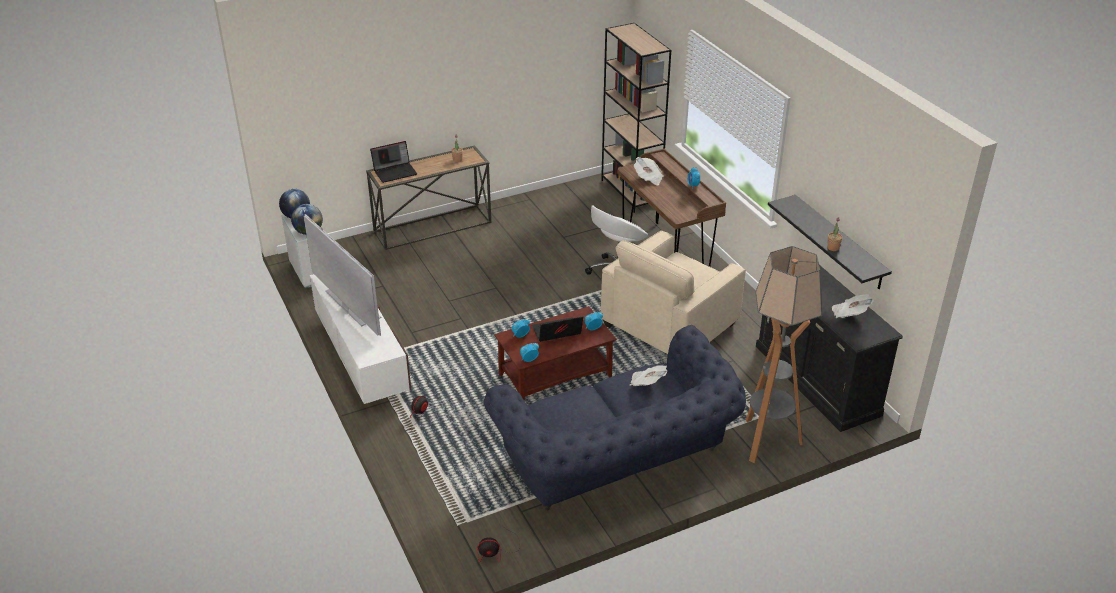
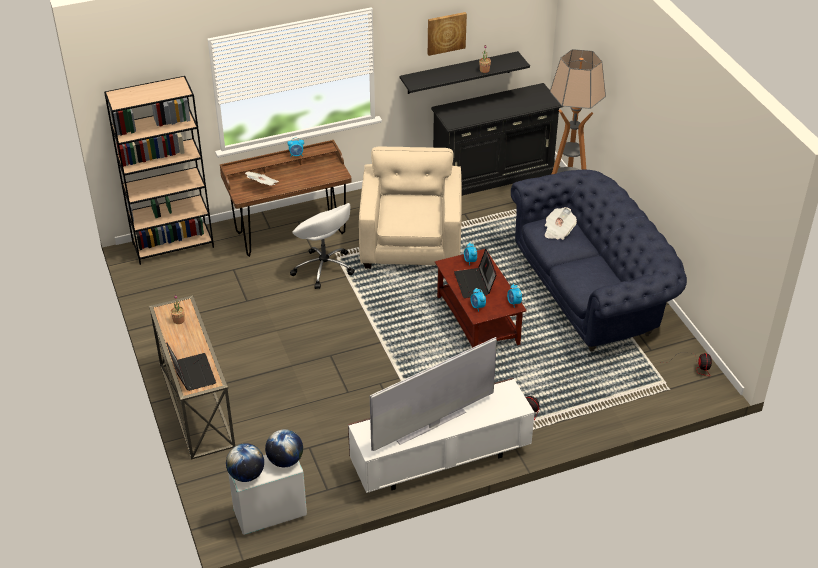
camera: 85 degrees left, 5 degrees up
beige armchair [601,230,746,354] -> beige armchair turned 135 degrees counterclockwise [359,146,462,269]
newspaper [832,294,874,318] -> none
none -> picture [428,12,467,56]

